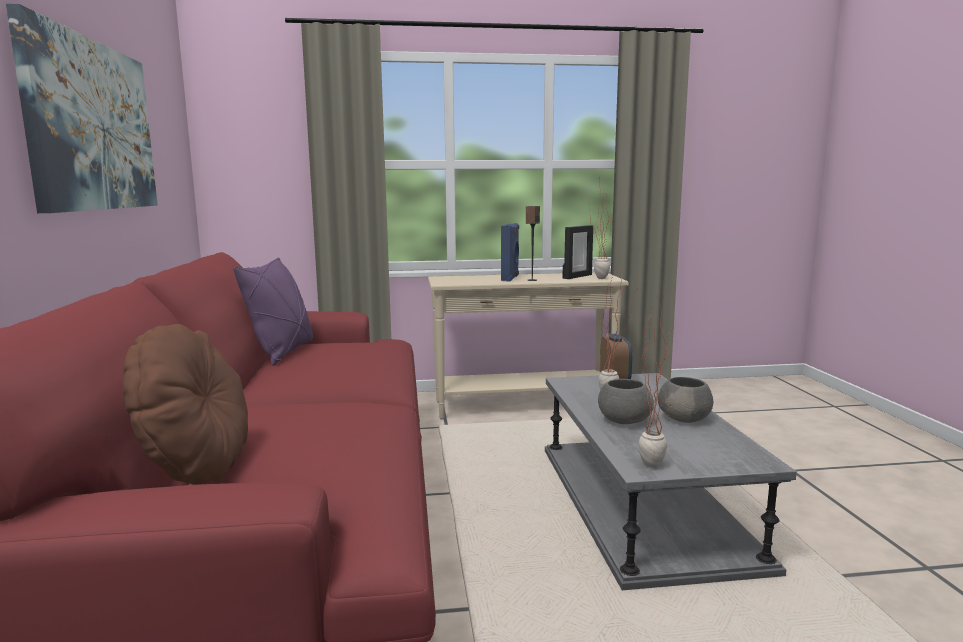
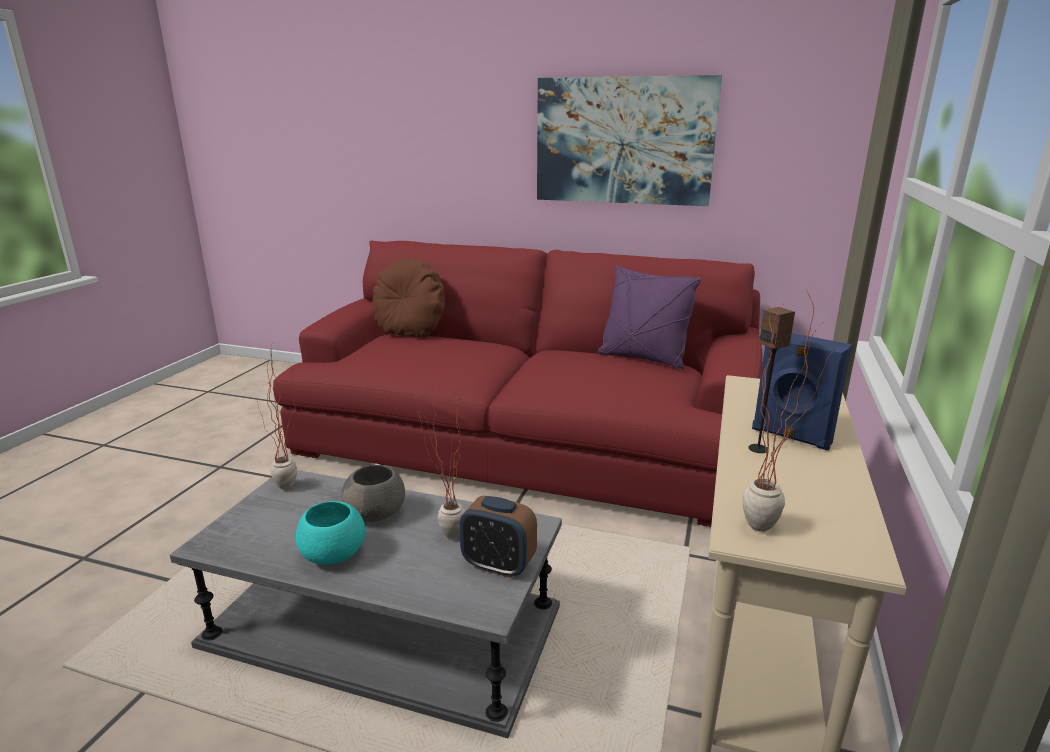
camera: 115 degrees right, 10 degrees up
picture frame [562,225,593,279] -> none
grey bowl [658,377,713,423] -> turquoise bowl [296,501,365,565]

